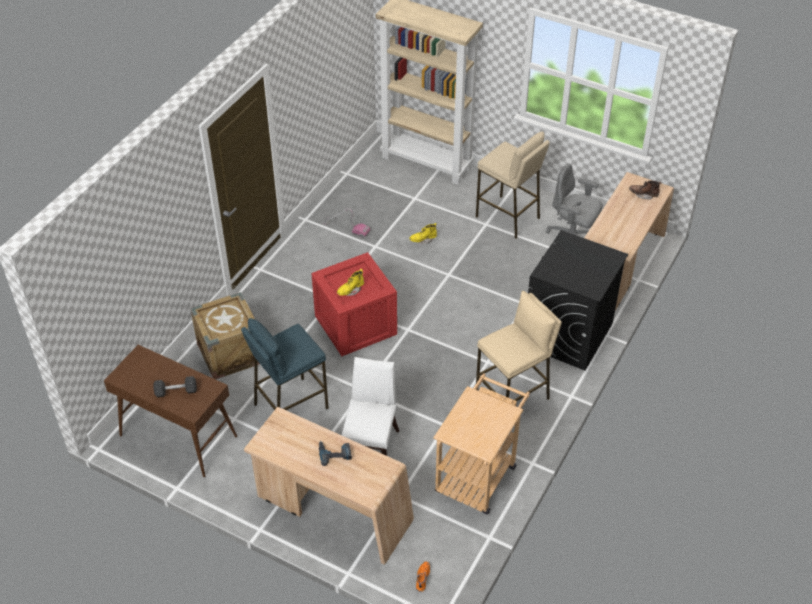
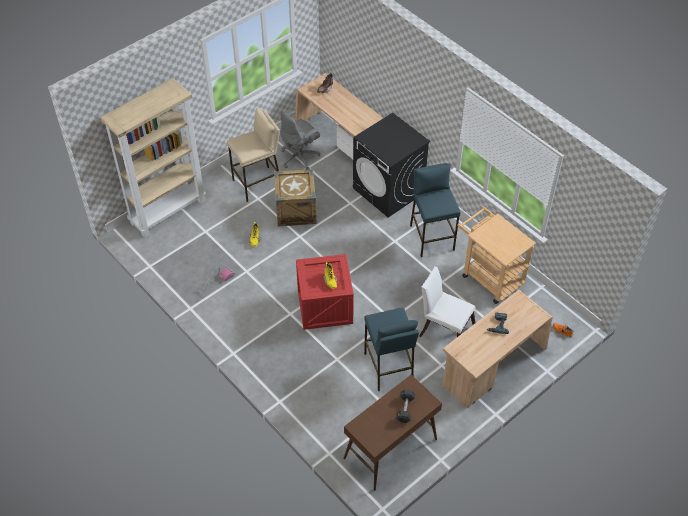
camera: 70 degrees left, 5 degrees up
crate [190,292,260,379] -> crate moved to [274,169,316,226]
beige stool [476,291,562,401] -> blue stool [410,163,461,257]

